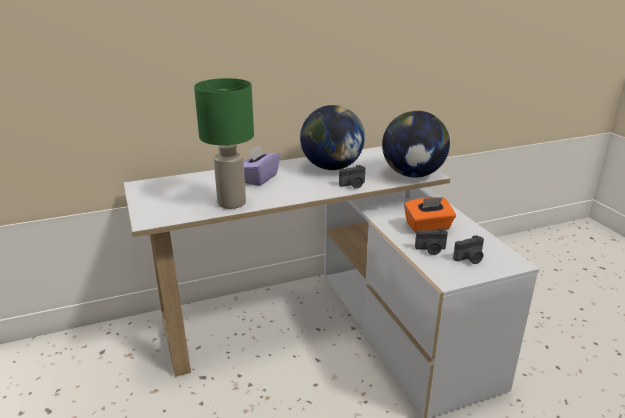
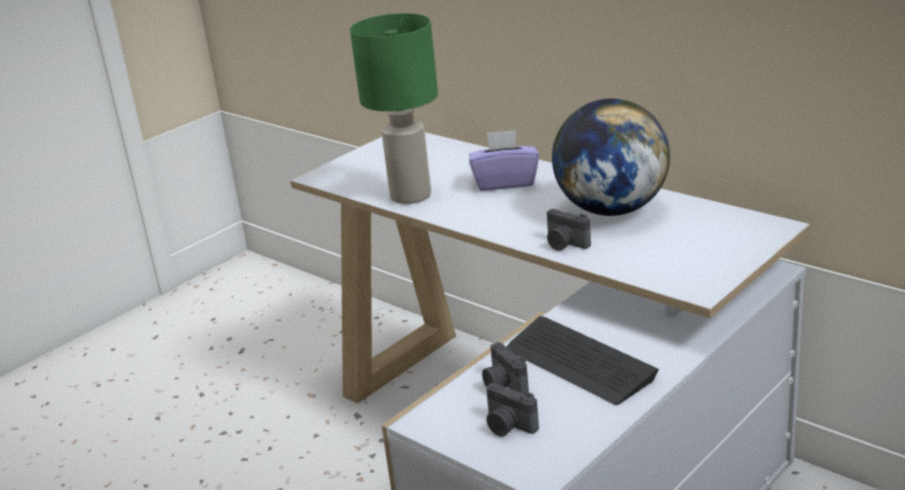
camera: 65 degrees right, 0 degrees up
globe [382,111,450,178] -> none
orange tissue box [404,197,456,233] -> keyboard [506,316,659,405]

